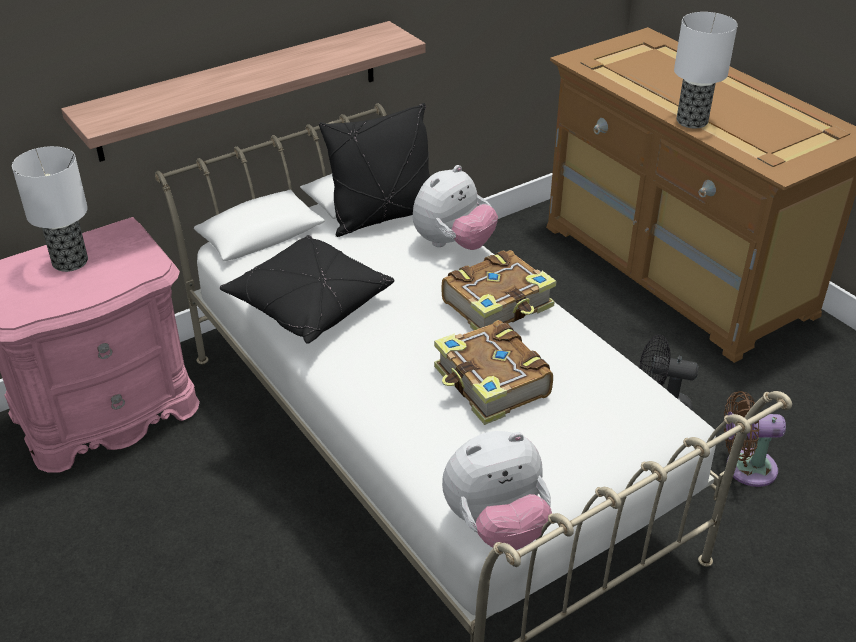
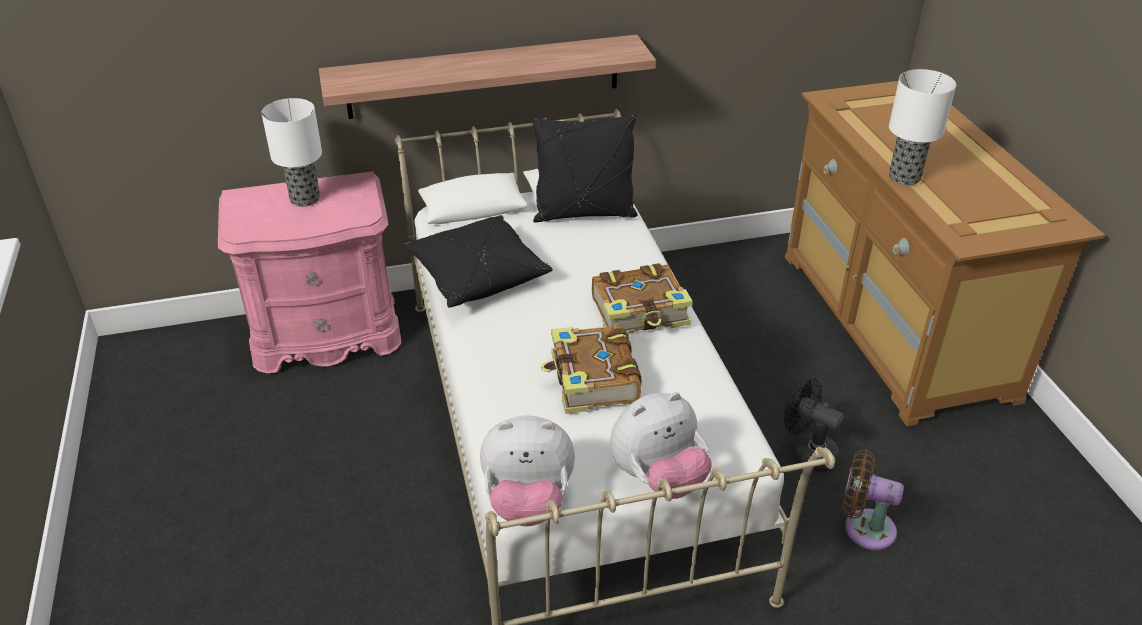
camera: 20 degrees right, 0 degrees up
plush toy [413,165,498,250] -> plush toy moved to [610,392,712,499]

